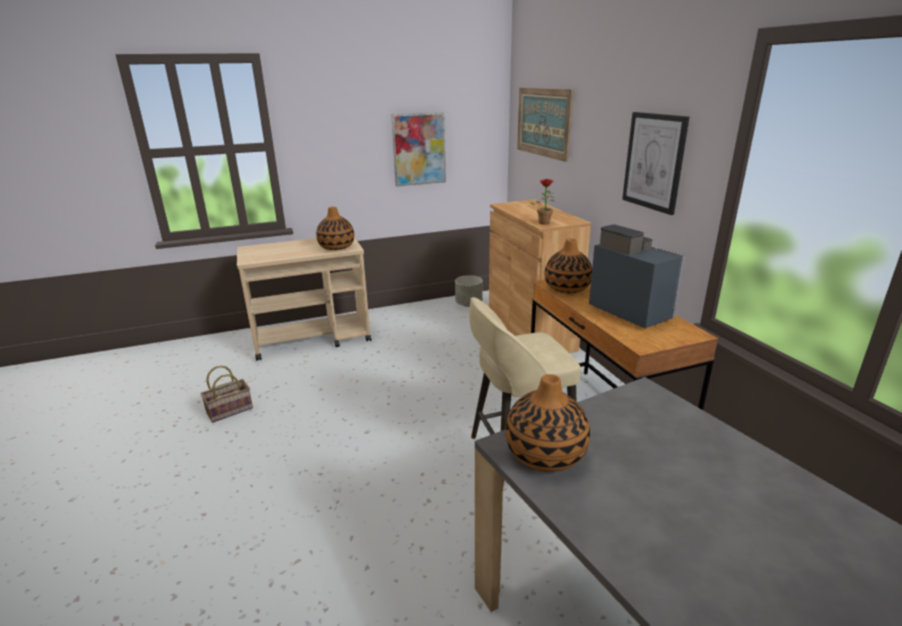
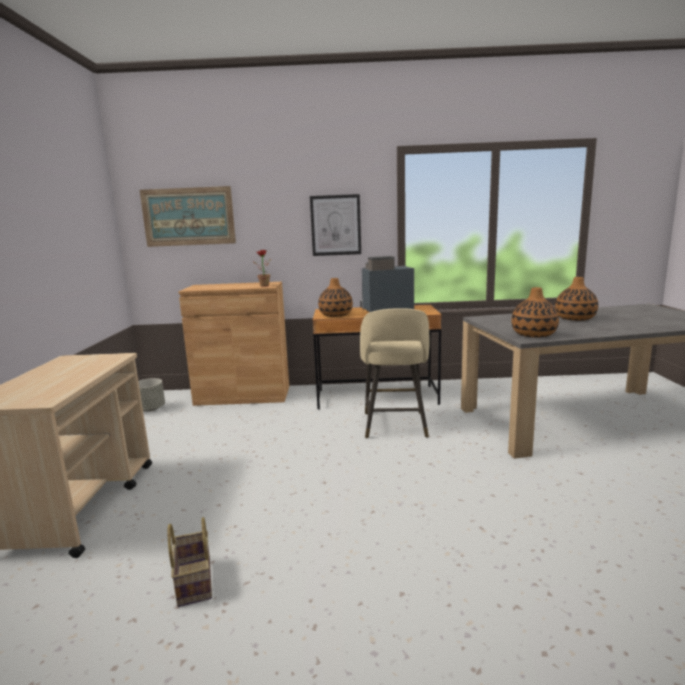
camera: 70 degrees left, 10 degrees down
vase [316,207,354,250] -> vase moved to [555,277,598,321]
picture [391,112,446,187] -> none

